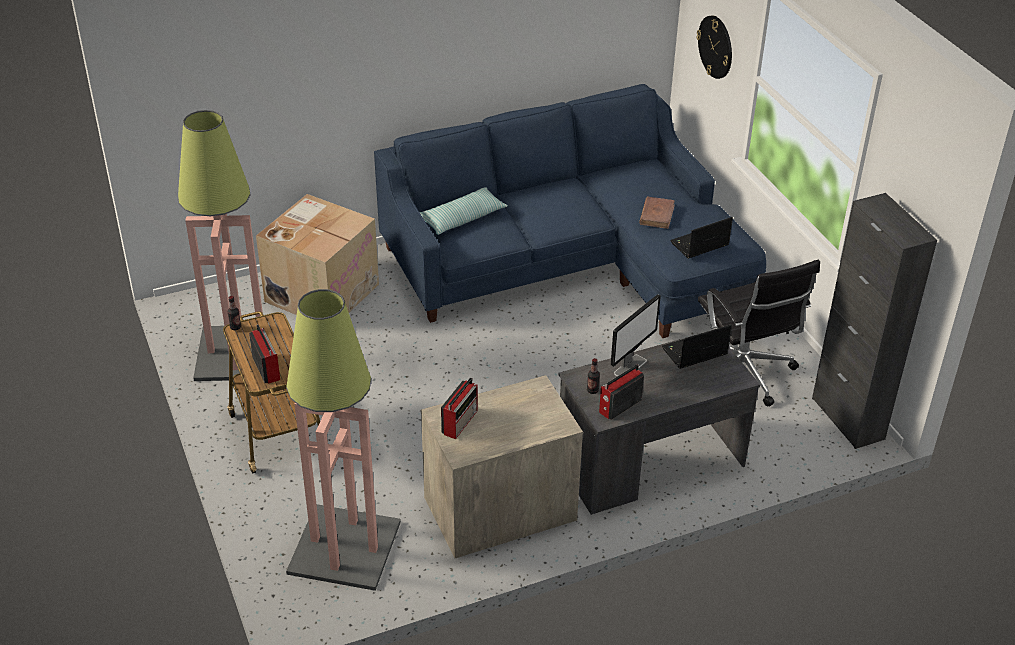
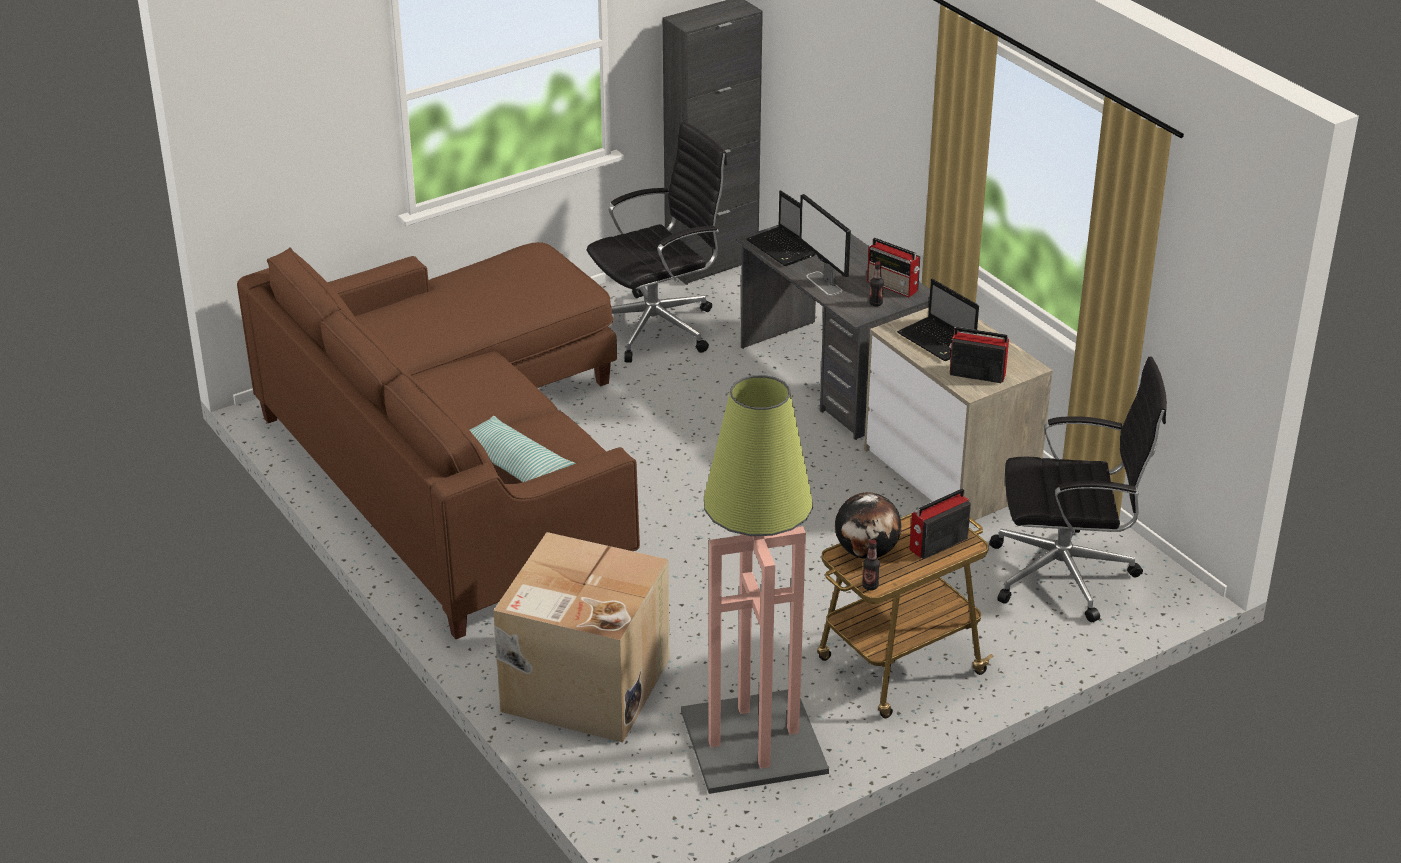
camera: 100 degrees left, 5 degrees down
floor lamp [286,289,401,591] -> black office chair [989,357,1167,622]
blue sofa [374,84,766,338] -> brown sofa [237,242,640,639]
monitor [611,294,661,376] -> monitor turned 150 degrees counterclockwise [799,194,851,296]
brown book [639,196,675,229] -> none
laptop [670,217,733,258] -> laptop moved to [897,279,979,361]
wall clock [696,15,732,79] -> none
none -> globe [835,492,901,559]

